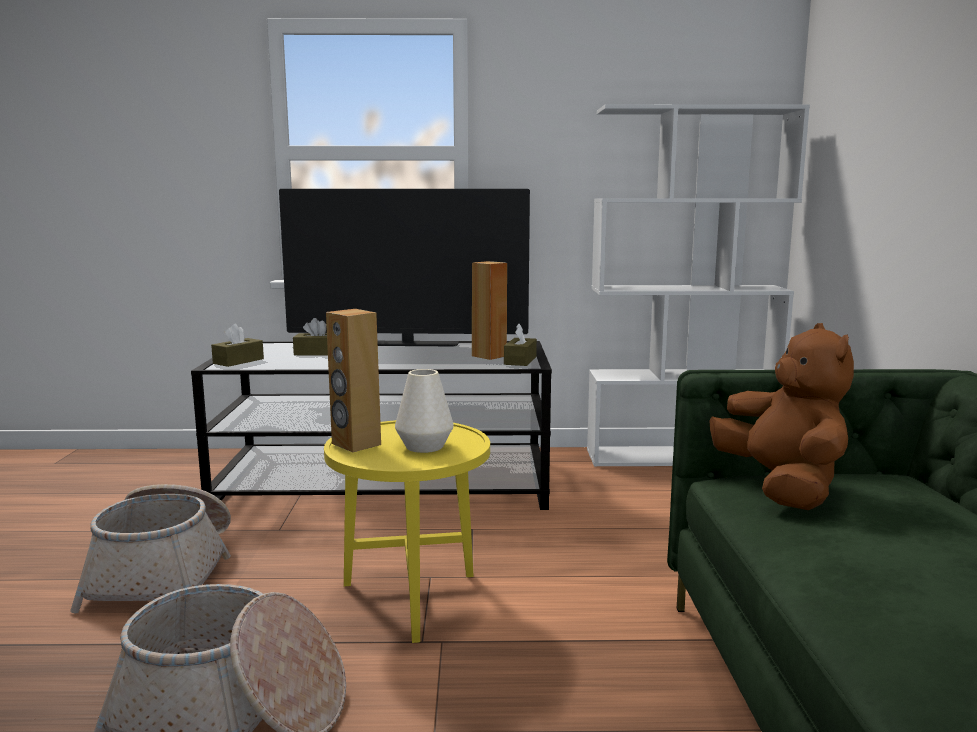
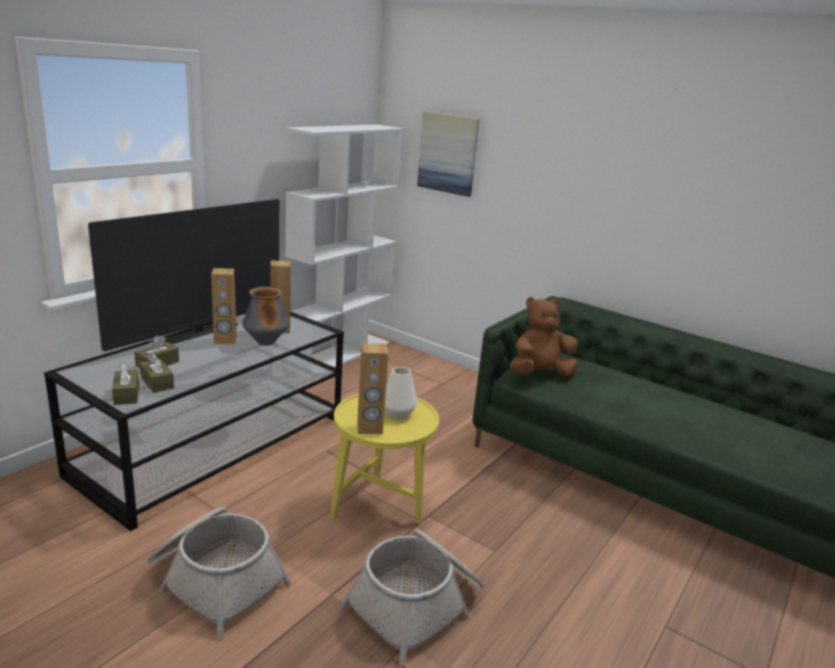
camera: 55 degrees left, 10 degrees up
brown tissue box [504,324,537,366] -> brown tissue box moved to [140,353,174,393]
brown plush toy [709,323,854,510] -> brown plush toy turned 45 degrees counterclockwise [510,297,578,377]
none -> brown speaker [211,268,236,345]
none -> vase [242,287,289,346]
none -> picture [417,111,480,197]

